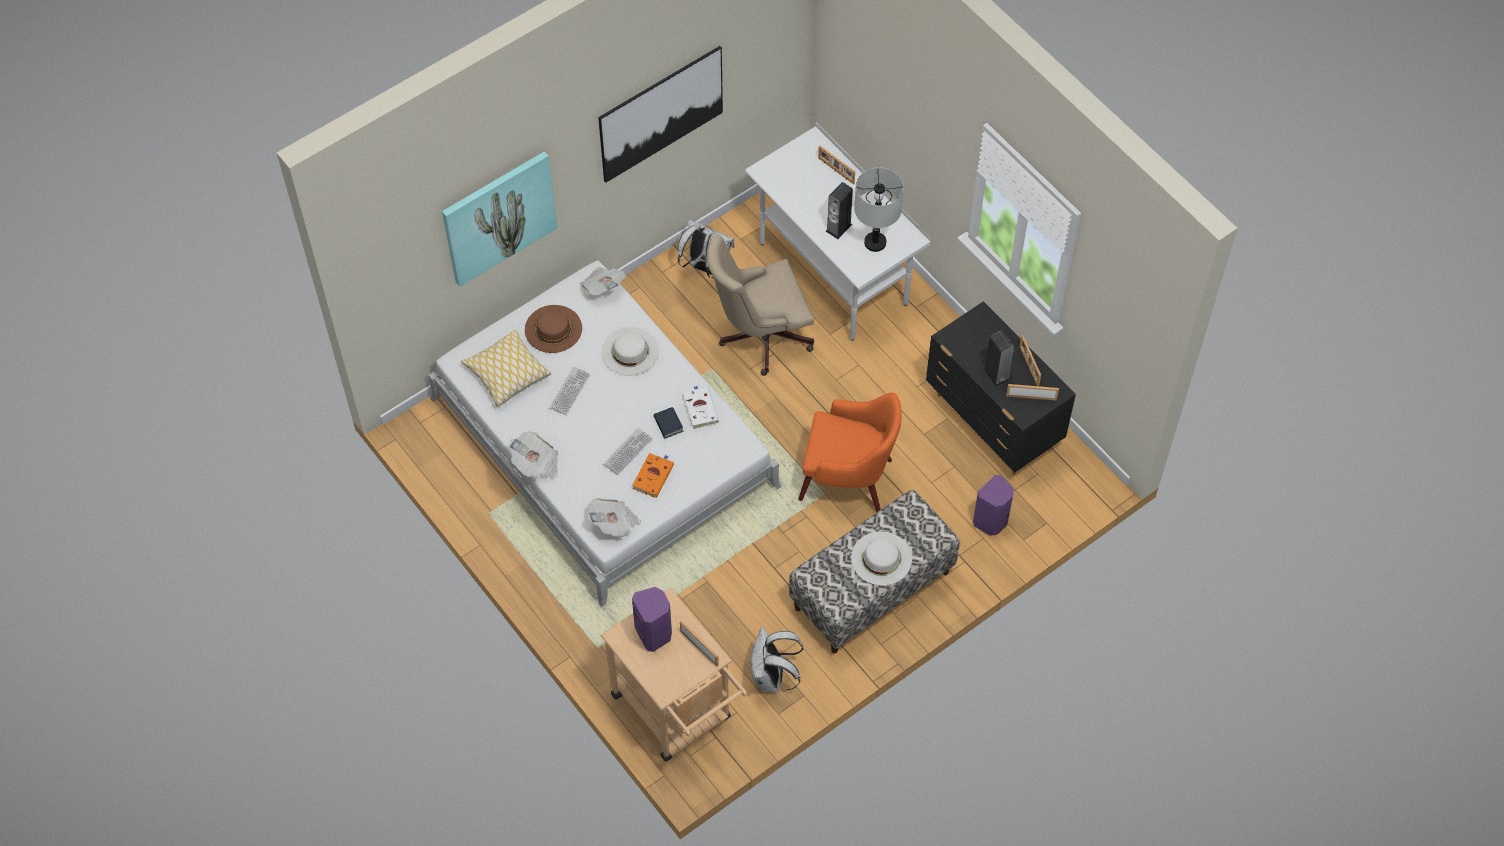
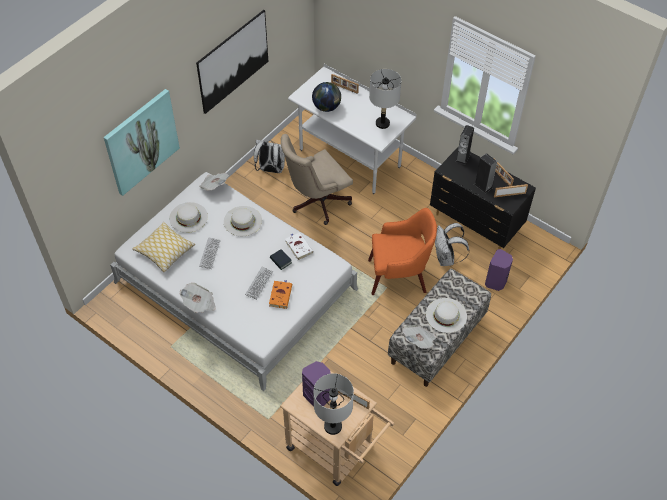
camera: 15 degrees left, 5 degrees down
brown hat [525,305,582,353] -> white hat [169,202,208,233]
newspaper [587,498,641,537] -> newspaper moved to [402,325,437,349]
white backpack [750,627,803,692] -> white backpack moved to [435,223,469,266]
speaker [825,182,853,239] -> speaker moved to [455,125,474,165]
none -> globe [312,82,341,112]
none -> grey table lamp [313,373,354,435]

